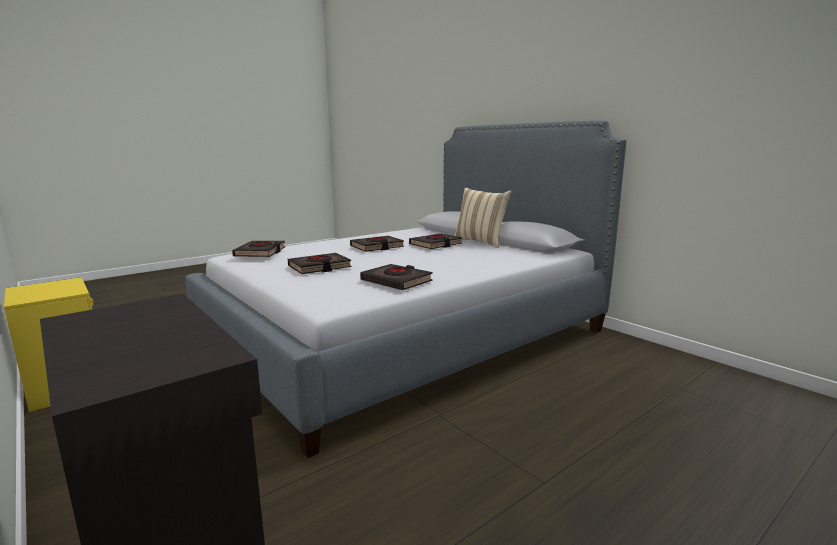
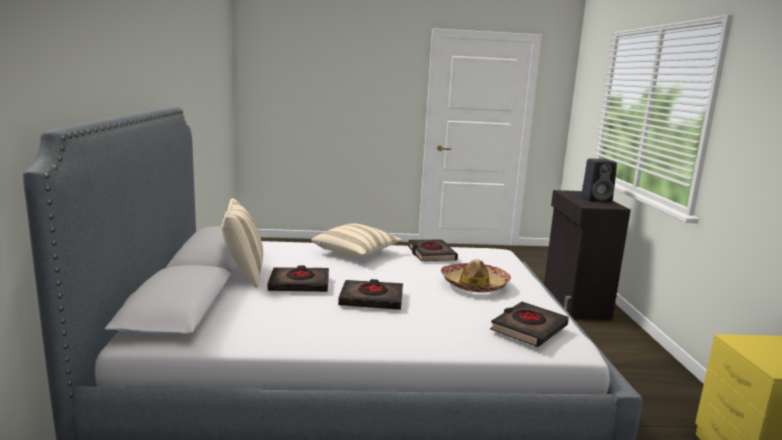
camera: 145 degrees left, 0 degrees up
black book [288,253,352,274] -> hat [441,259,511,292]
none -> beige pillow [311,223,402,257]
none -> black speaker [581,158,617,202]

